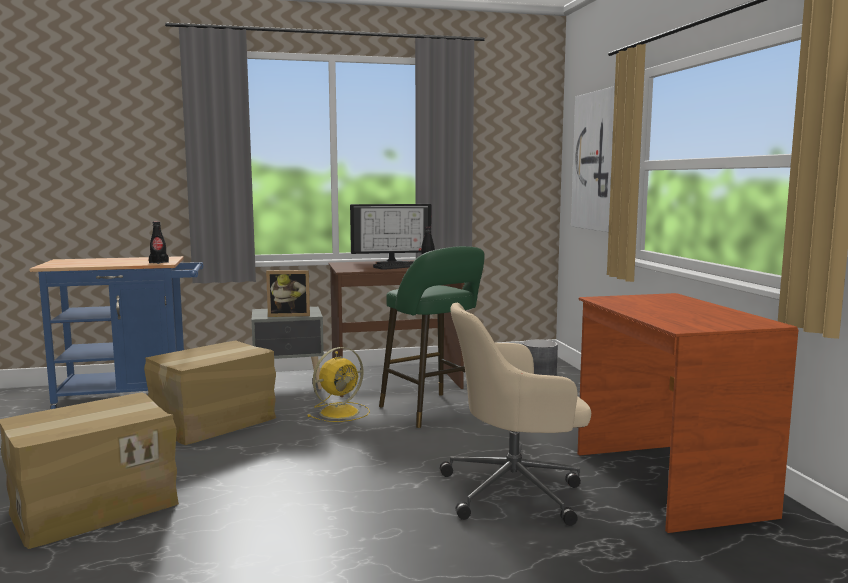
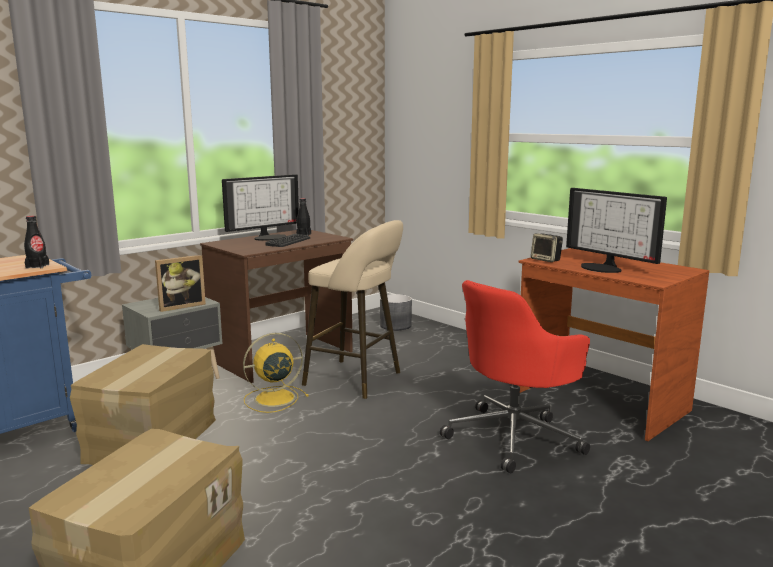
camera: 30 degrees left, 5 degrees up
yellow fan [307,347,370,422] -> yellow fan turned 135 degrees counterclockwise [243,333,309,413]
green stool [379,246,485,428] -> beige stool [302,220,403,399]
beige office chair [440,303,591,526] -> red office chair [440,280,590,473]
picture [571,86,615,232] -> none
none -> speaker [531,233,563,262]
none -> monitor [566,188,667,273]

